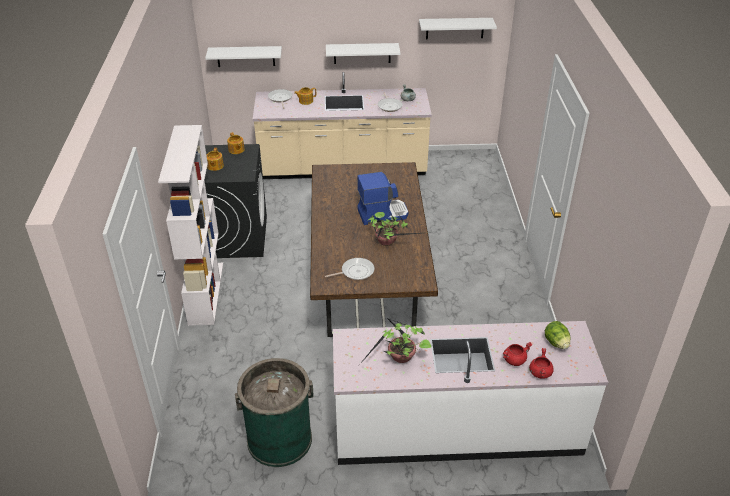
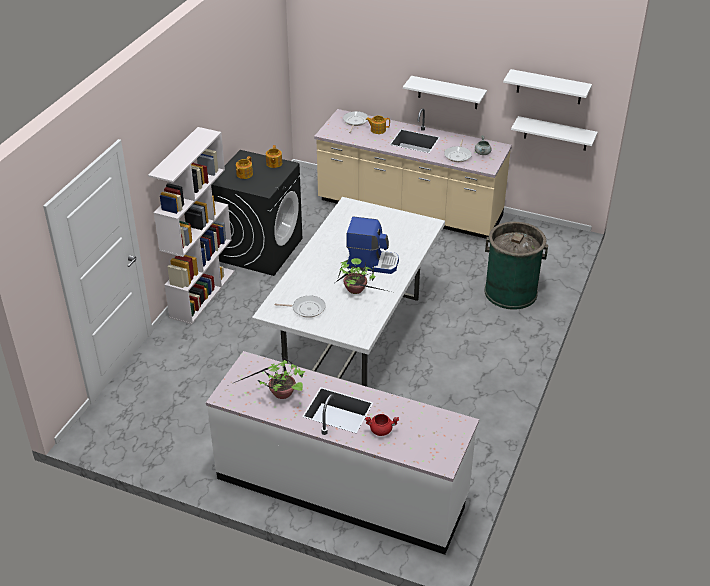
camera: 25 degrees right, 0 degrees up
white shelf [205,46,282,67] -> white shelf moved to [511,116,598,151]
green trash can [235,358,314,467] -> green trash can moved to [484,222,548,310]
brown dining table [310,162,438,337] -> white dining table [252,197,445,387]
red cooking pot [529,348,554,379] -> none
lettuce [545,321,570,349] -> none

